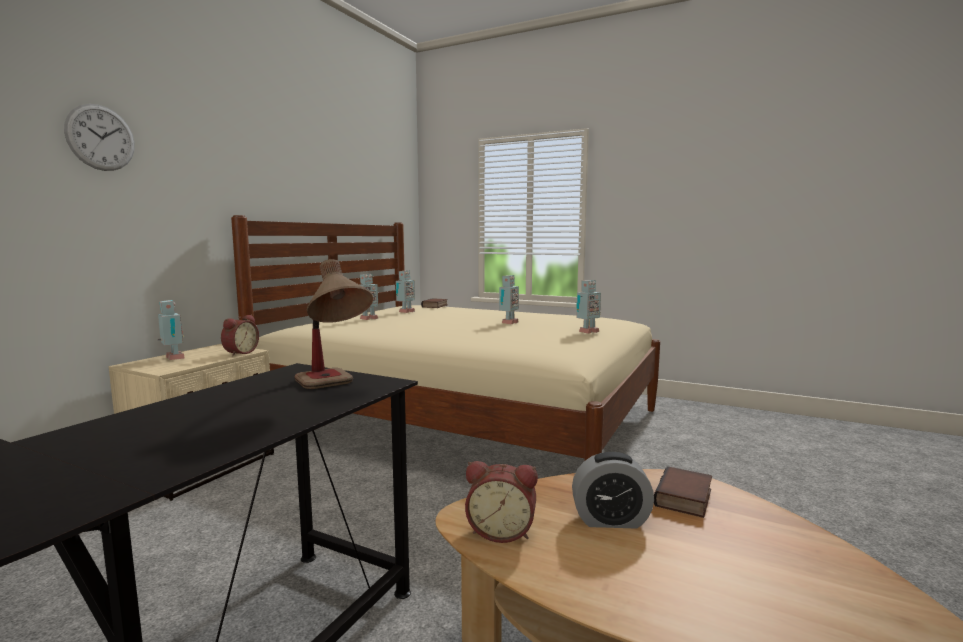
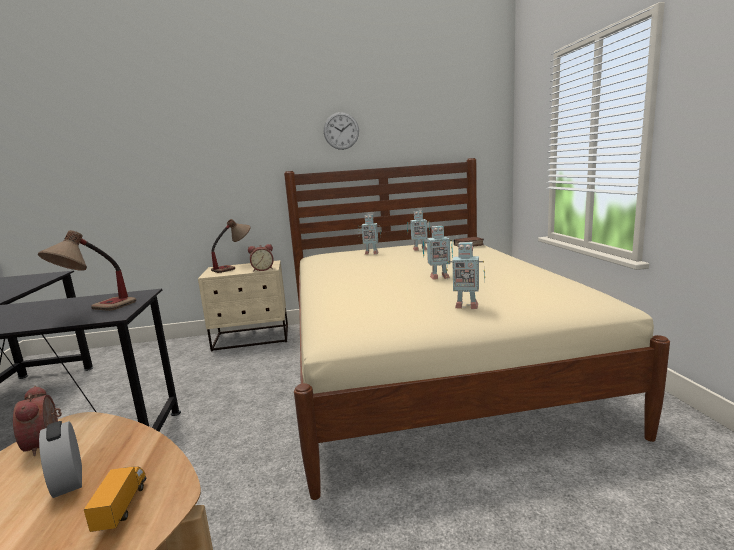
camera: 55 degrees right, 5 degrees up
wall clock [64,104,135,171] -> wall clock moved to [324,112,359,150]
toy robot [158,300,185,360] -> table lamp [211,219,251,273]
book [654,466,712,518] -> toy truck [84,466,146,532]

